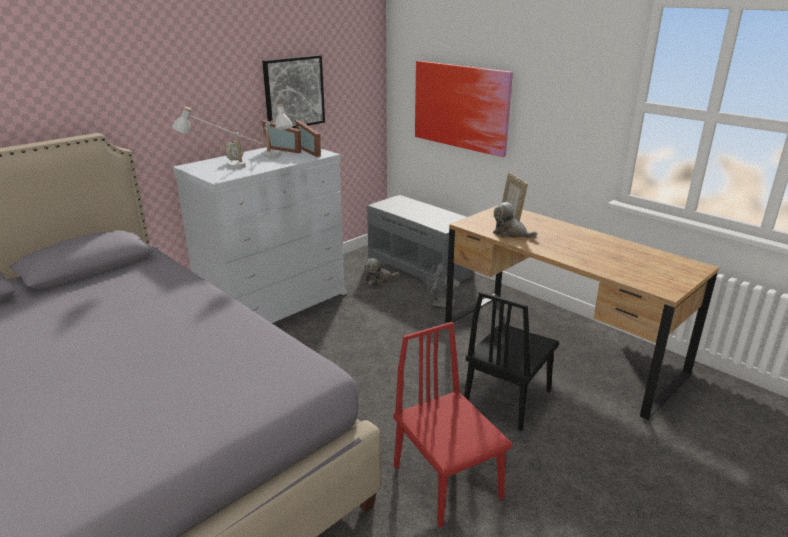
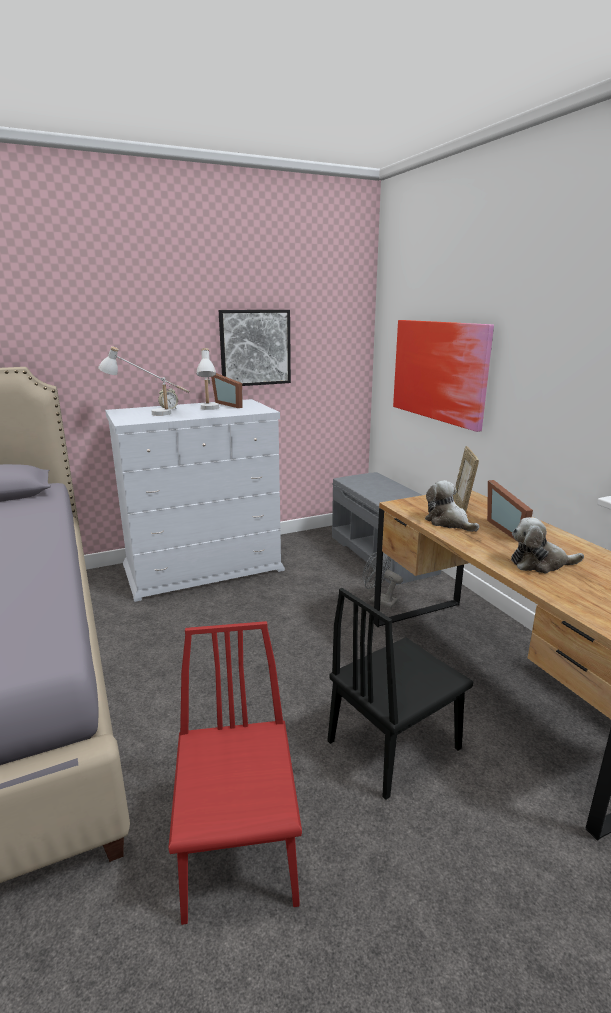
camera: 20 degrees right, 5 degrees down
picture frame [296,120,321,157] -> picture frame moved to [487,480,533,542]
plush toy [364,258,399,285] -> plush toy moved to [511,517,584,573]

